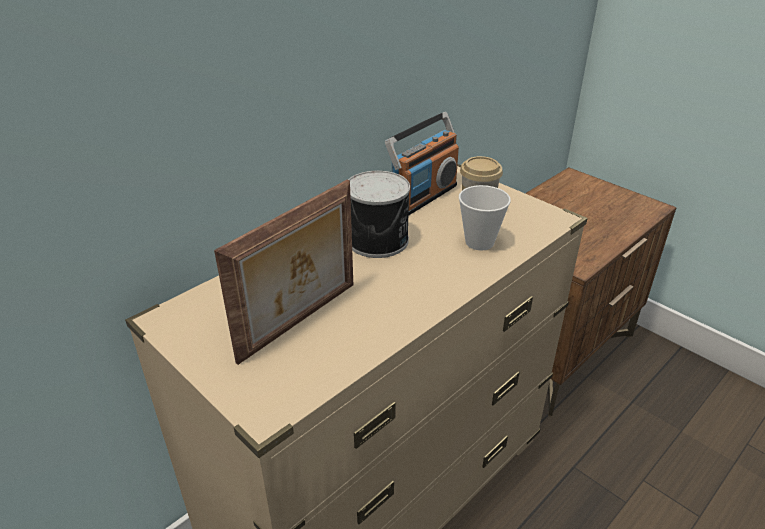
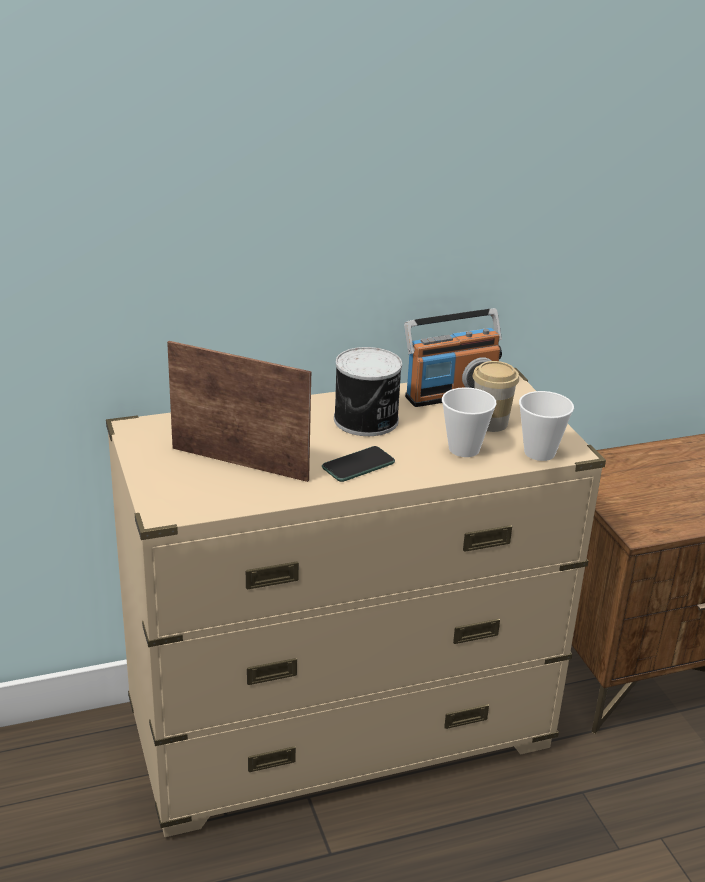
camera: 25 degrees right, 5 degrees down
picture frame [214,179,353,365] -> picture frame turned 135 degrees counterclockwise [167,341,311,482]
none -> phone [322,446,395,482]
none -> cup [519,391,574,461]

